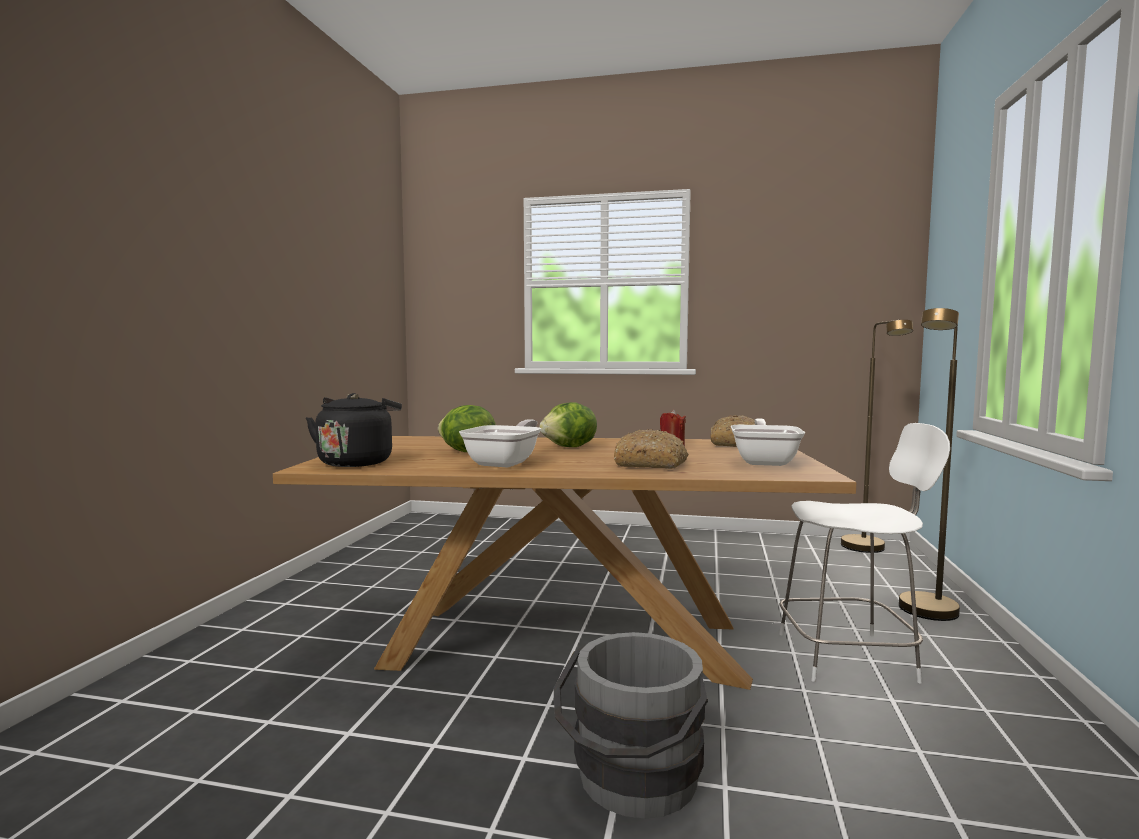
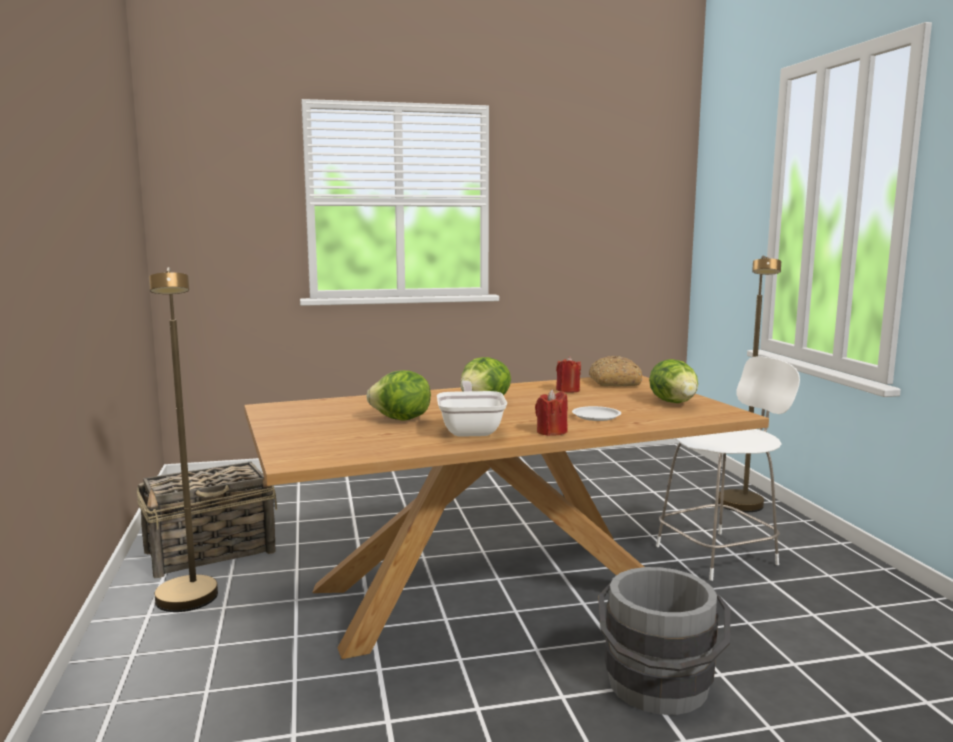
camera: 25 degrees left, 5 degrees up
black kettle [306,393,402,467] -> none
bread [614,429,689,469] -> white plate [572,406,621,421]
frying pan [731,418,805,466] -> lettuce [649,359,698,403]
brown floor lamp [841,320,913,553] -> brown floor lamp moved to [149,267,218,612]
none -> basket [137,462,277,578]
none -> red candle [535,389,568,436]

